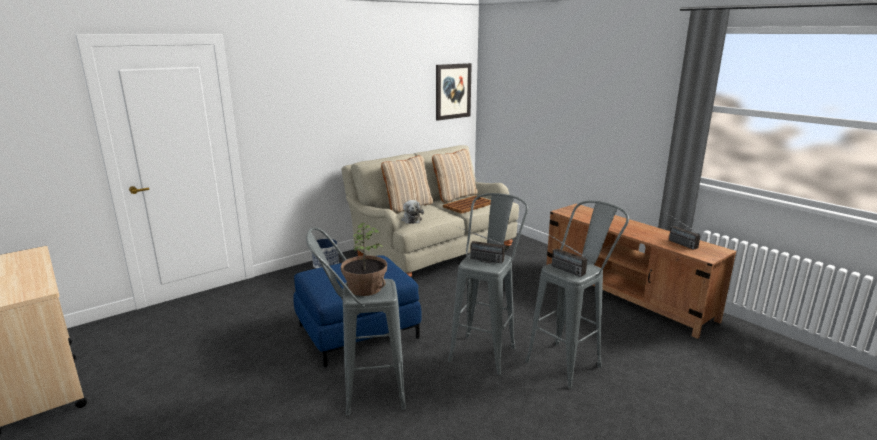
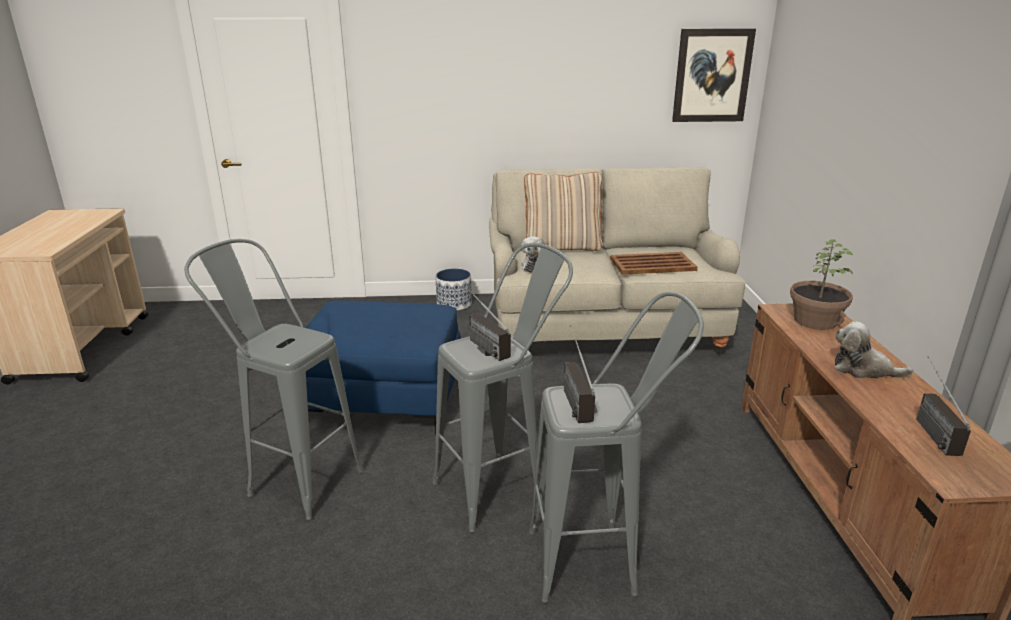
camera: 35 degrees right, 5 degrees up
potted plant [341,223,387,296] -> potted plant moved to [790,240,854,330]
beige pillow [432,149,478,203] -> none
none -> plush toy [835,321,913,379]

